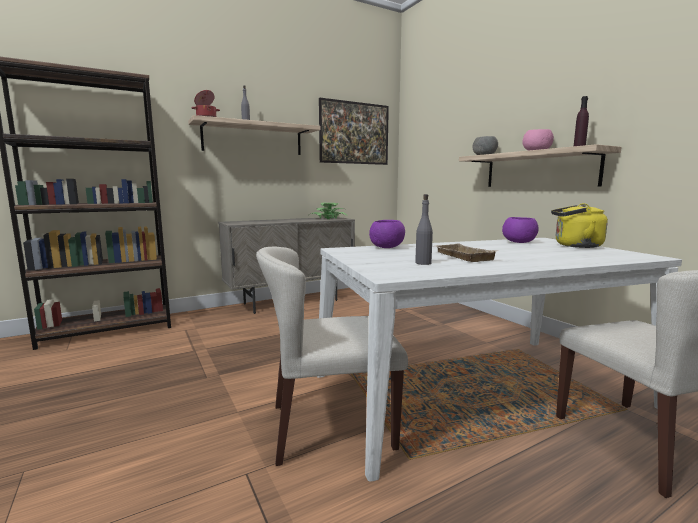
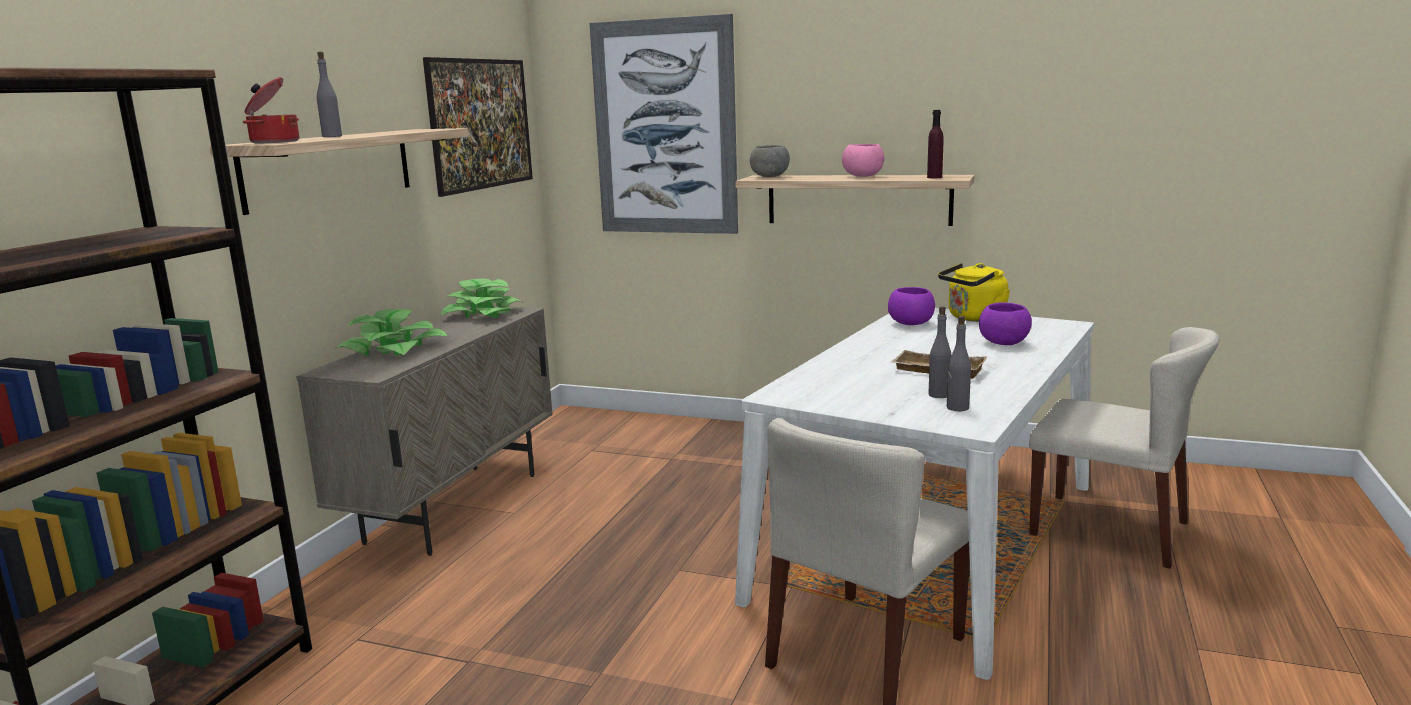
camera: 40 degrees left, 5 degrees up
purple bowl [369,220,405,248] -> purple bowl moved to [979,303,1032,345]
none -> potted plant [335,309,447,356]
none -> picture [590,14,738,234]
none -> grey bottle [947,316,971,411]

